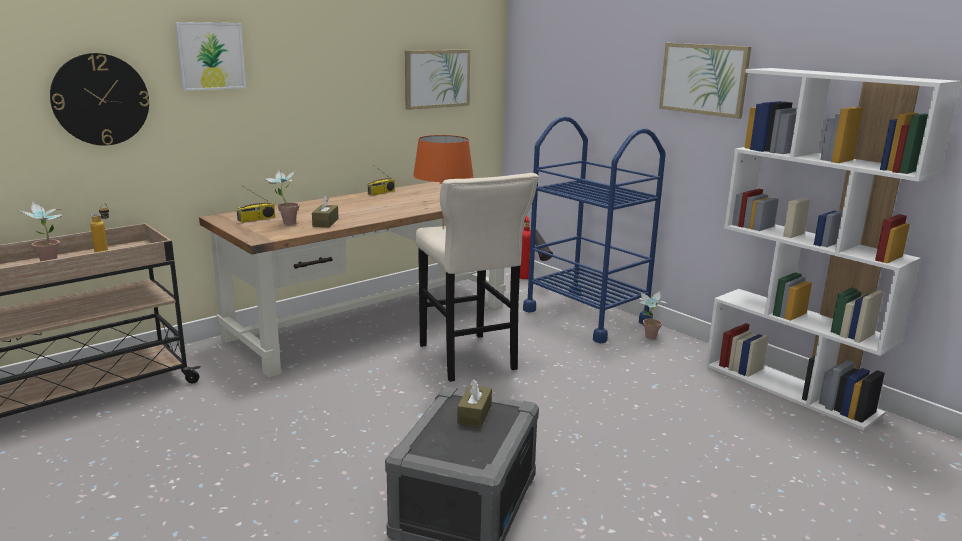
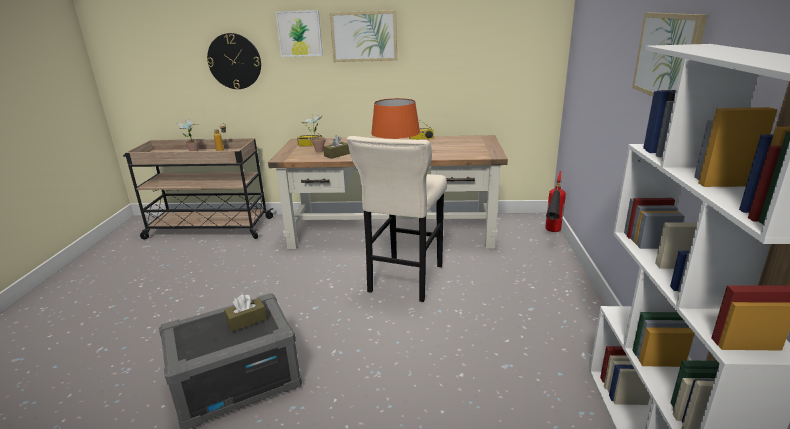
camera: 45 degrees right, 5 degrees up
picture [405,50,470,110] -> picture moved to [330,10,397,62]
blue cart [523,116,666,343] -> none
potted plant [639,290,667,340] -> none

